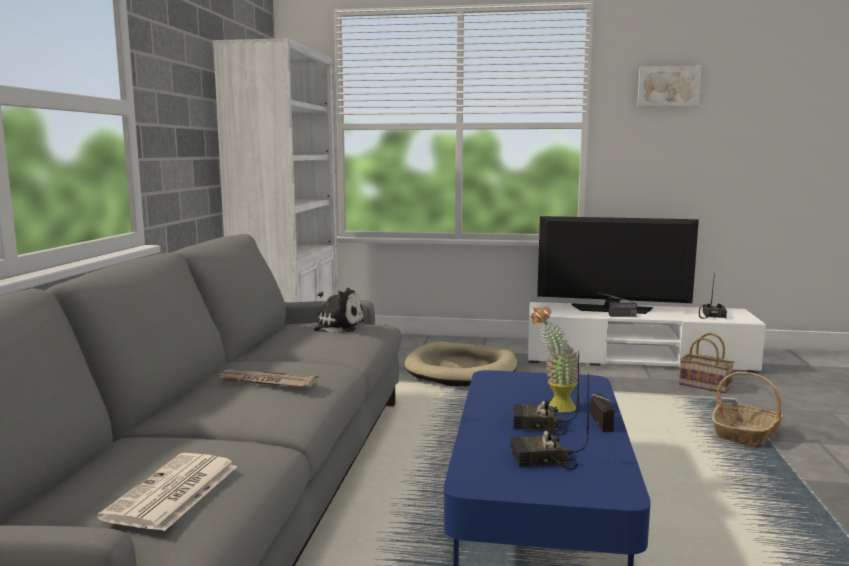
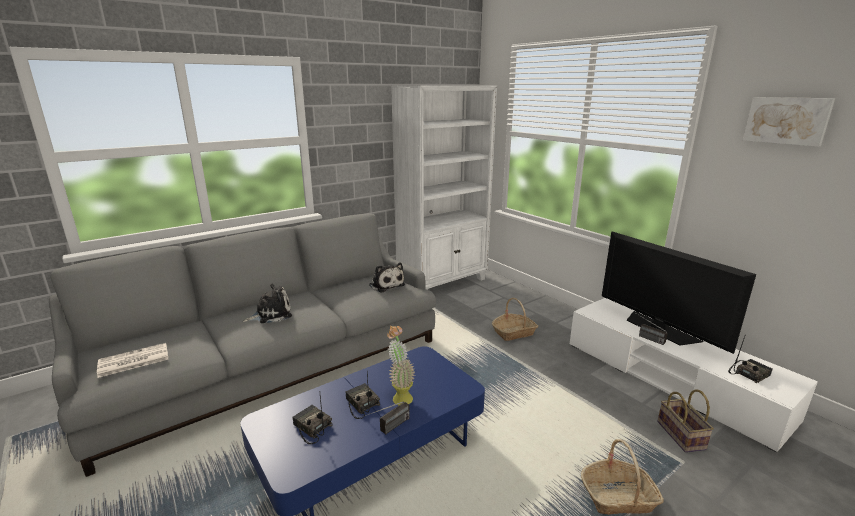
camera: 45 degrees right, 10 degrees up
newspaper [217,369,319,387] -> plush toy [243,284,292,323]
beige dog bed [405,342,517,386] -> basket [492,298,538,341]

